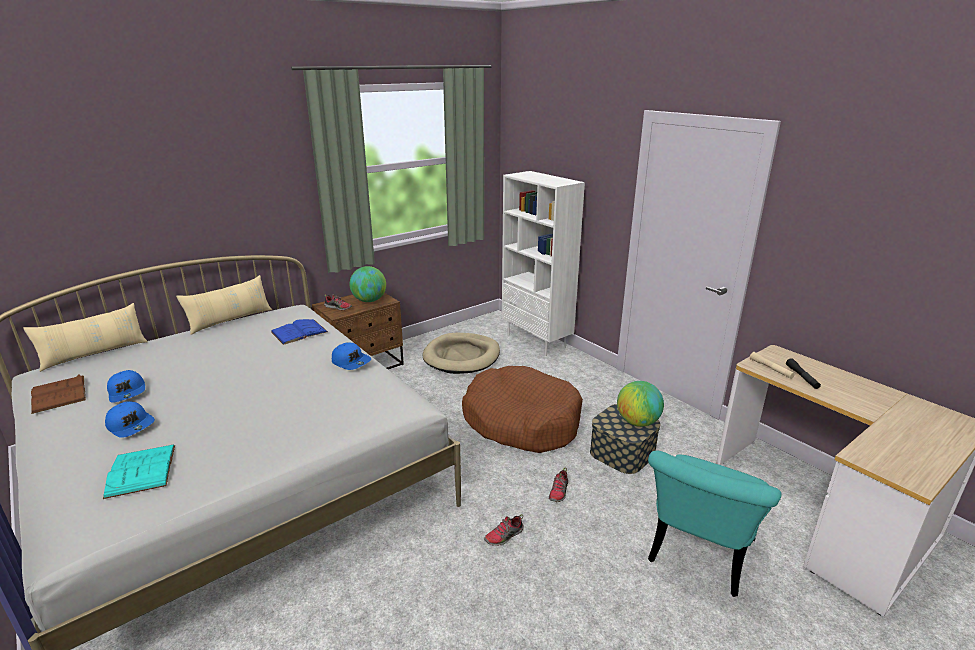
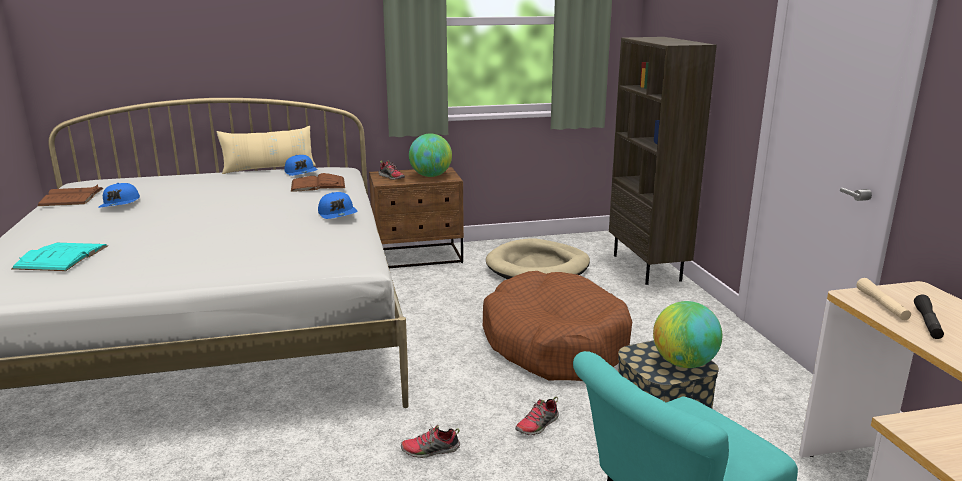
camera: 25 degrees right, 5 degrees down
beige pillow [23,303,148,372] -> none
blue cap [105,402,155,438] -> blue cap moved to [284,155,318,176]
blue book [271,319,328,345] -> brown book [291,173,345,192]
white bookcase [502,171,585,356] -> brown bookcase [609,37,717,285]

